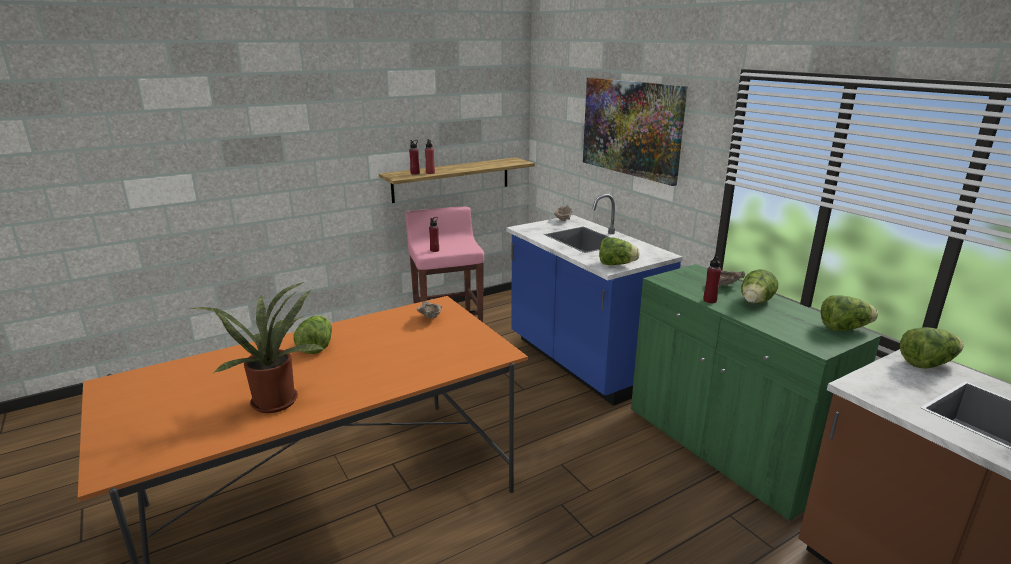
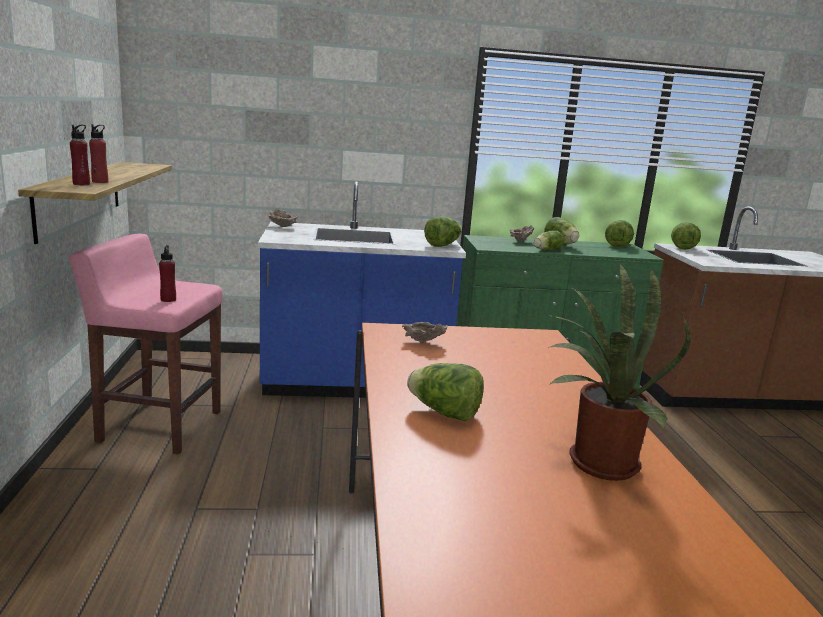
camera: 65 degrees left, 5 degrees down
picture [583,77,688,186] -> none
red bottle [703,254,721,303] -> lettuce [534,231,564,251]

